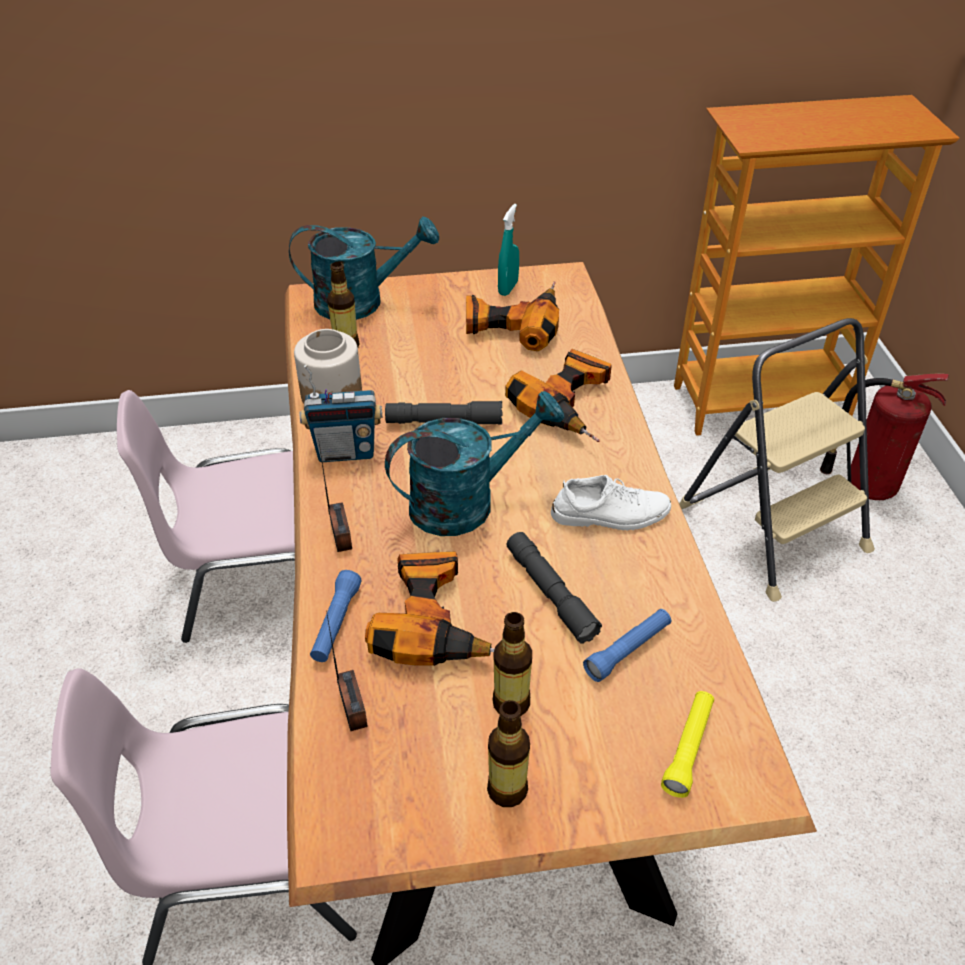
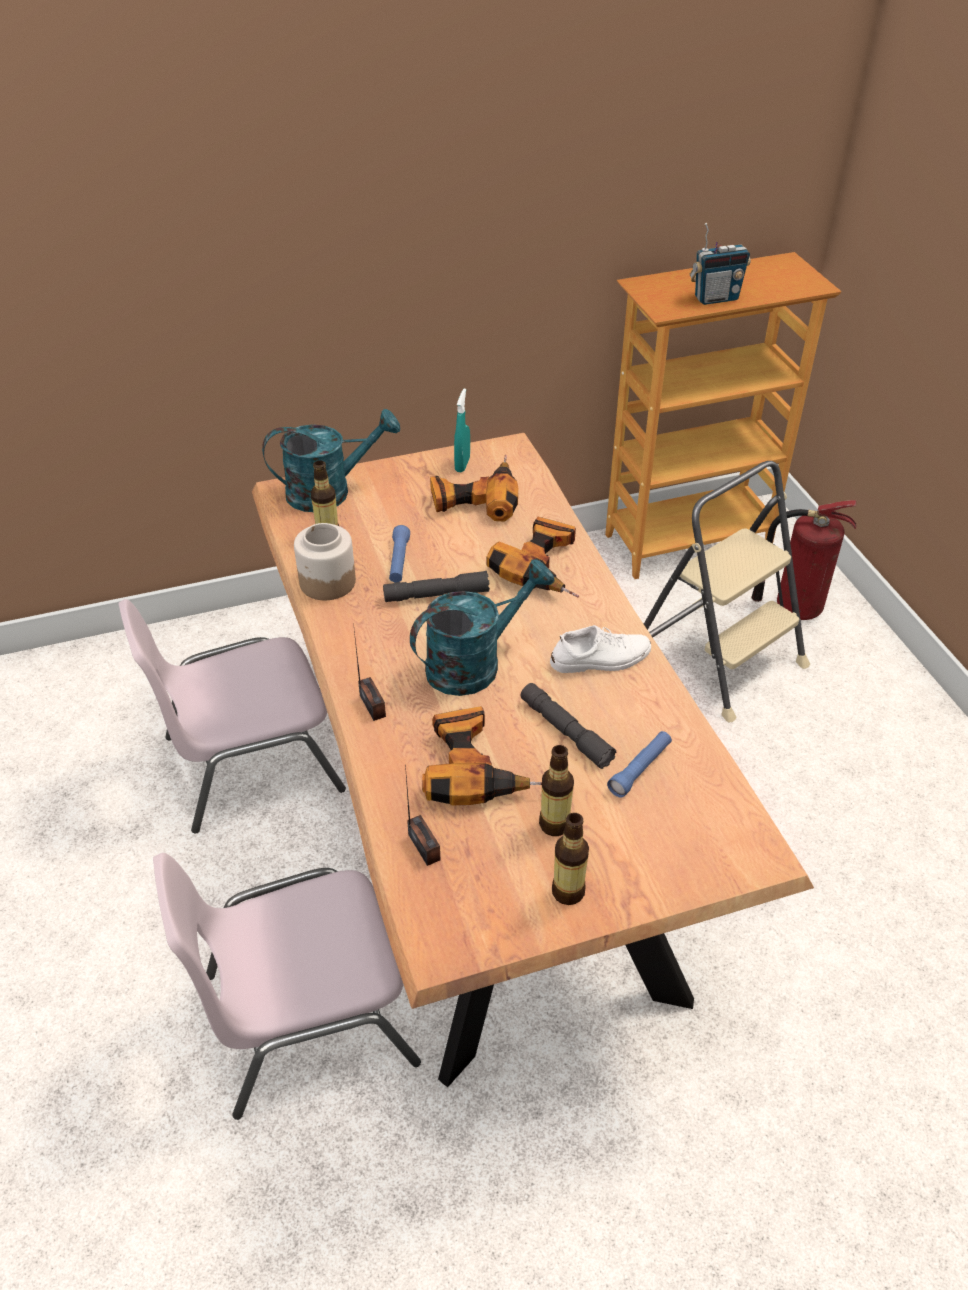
camera: 10 degrees left, 0 degrees up
radio [300,365,382,462] -> radio moved to [690,223,751,305]
blue flashlight [310,570,361,662] -> blue flashlight moved to [389,525,410,582]
yellow flashlight [661,691,714,798] -> none

